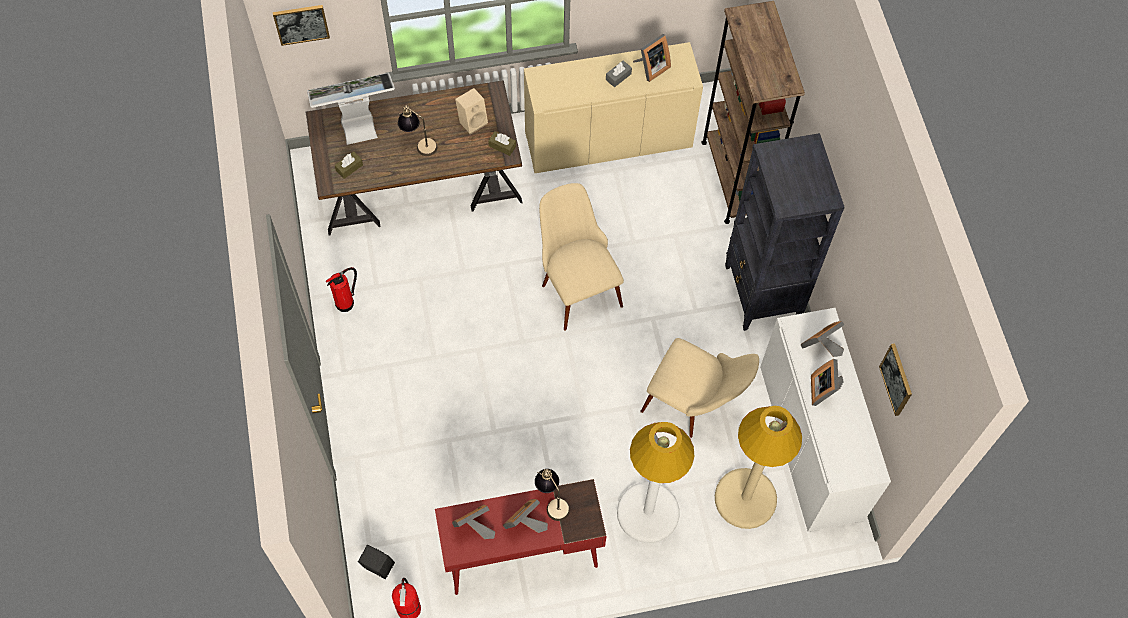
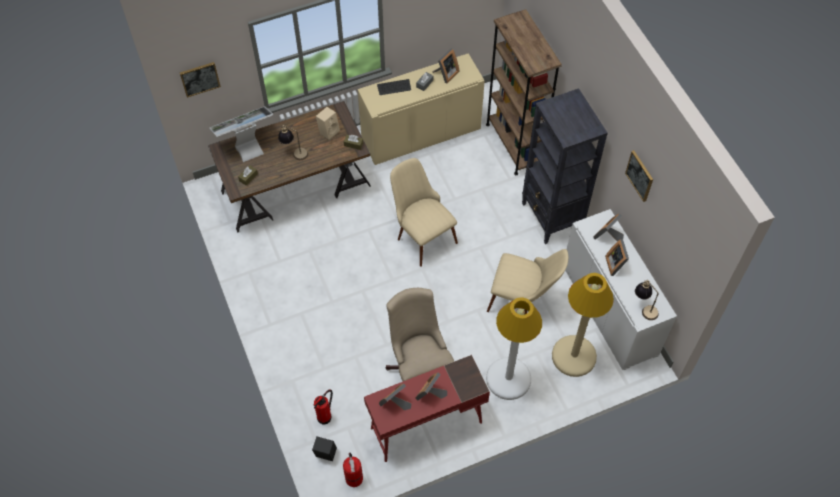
camera: 10 degrees left, 5 degrees down
fire extinguisher [326,267,357,312] -> fire extinguisher moved to [314,389,333,424]
table lamp [535,469,570,521] -> table lamp moved to [635,280,659,320]
picture [879,344,912,416] -> picture moved to [625,150,653,202]
none -> keyboard [377,79,411,95]
none -> beige office chair [386,288,454,381]

